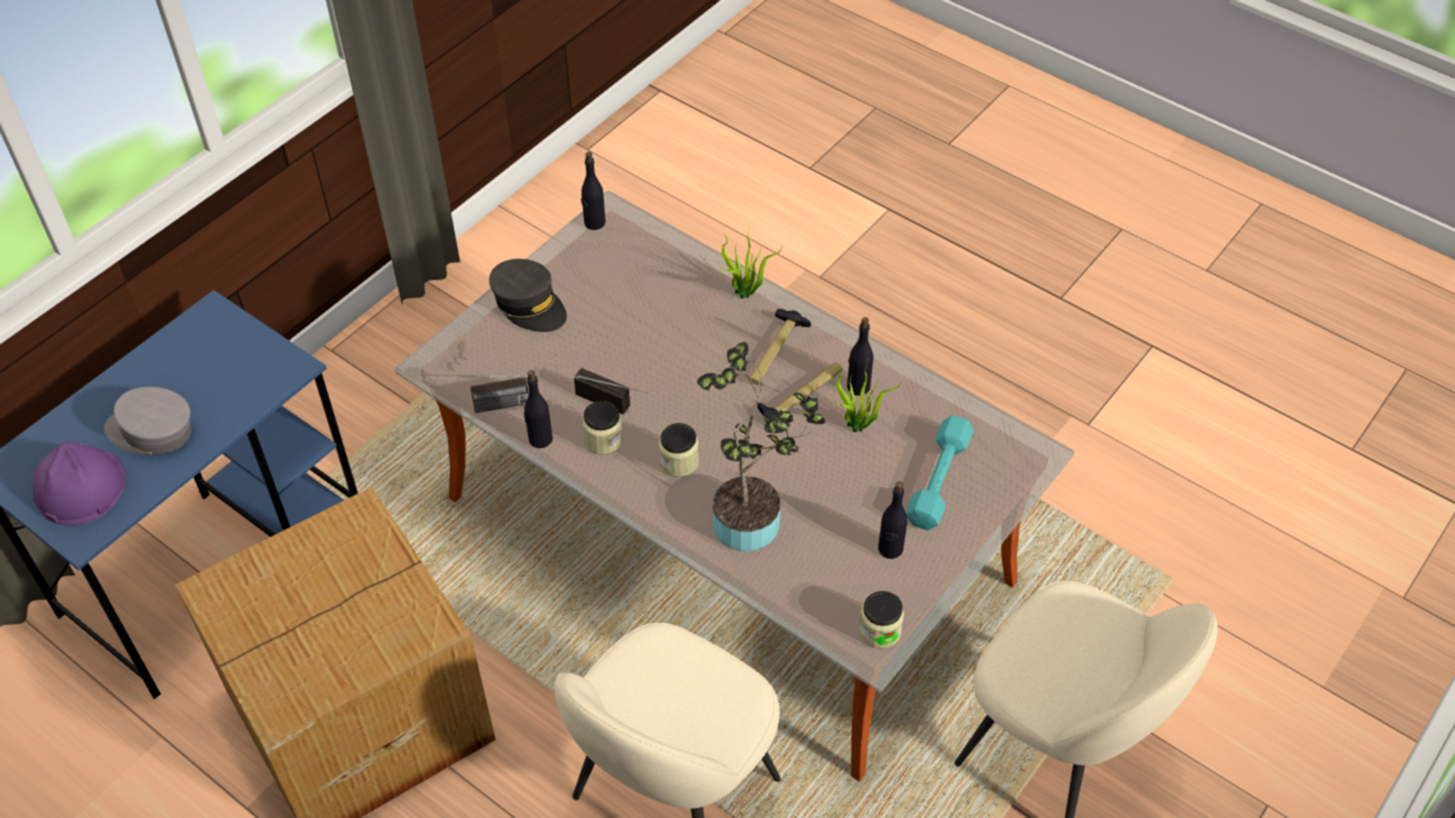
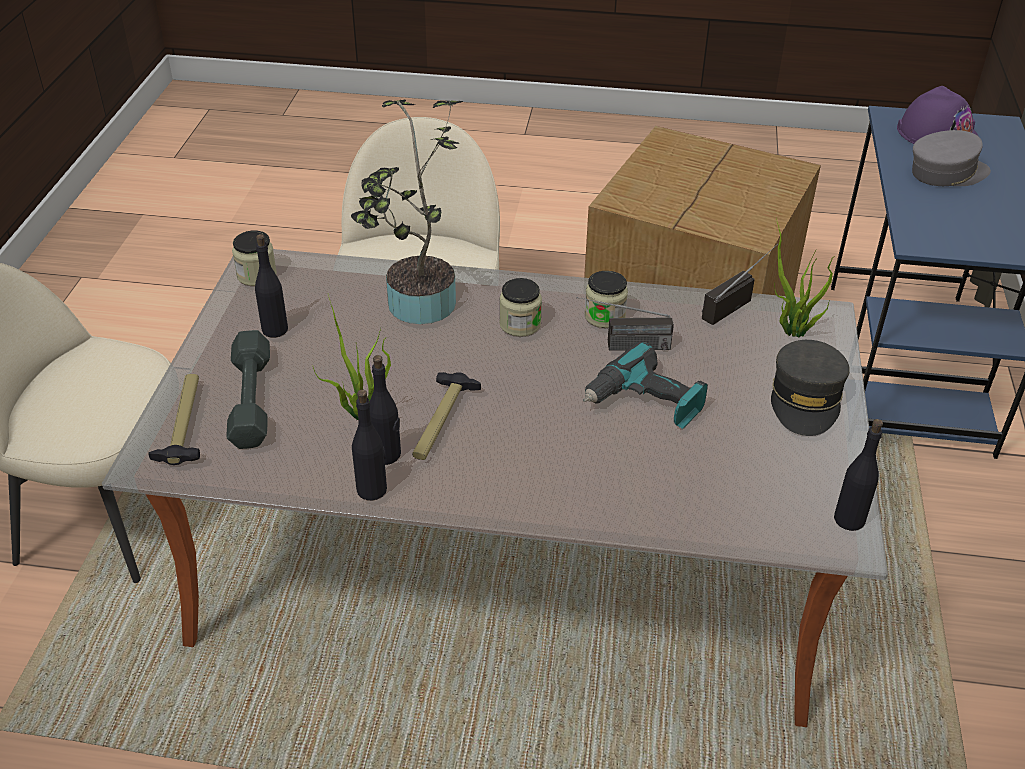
camera: 150 degrees right, 10 degrees down
grey cap [489,259,567,332] -> grey cap turned 90 degrees counterclockwise [771,340,850,436]
black bottle [524,370,553,448] -> black bottle moved to [352,389,387,501]
potted plant [718,225,782,298] -> potted plant moved to [774,219,835,338]
hammer [749,309,811,385] -> hammer moved to [148,374,200,465]
turquoise dumbbell [906,415,974,530] -> grey dumbbell [226,330,270,449]
none -> power drill [583,342,708,429]

